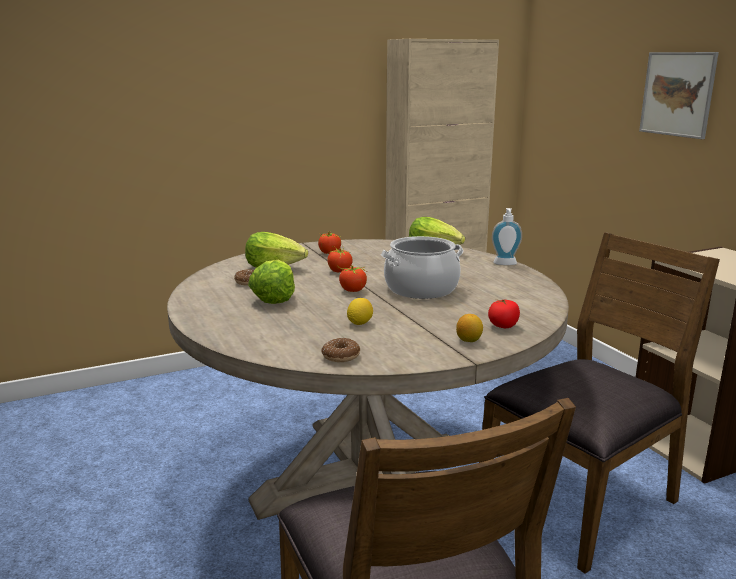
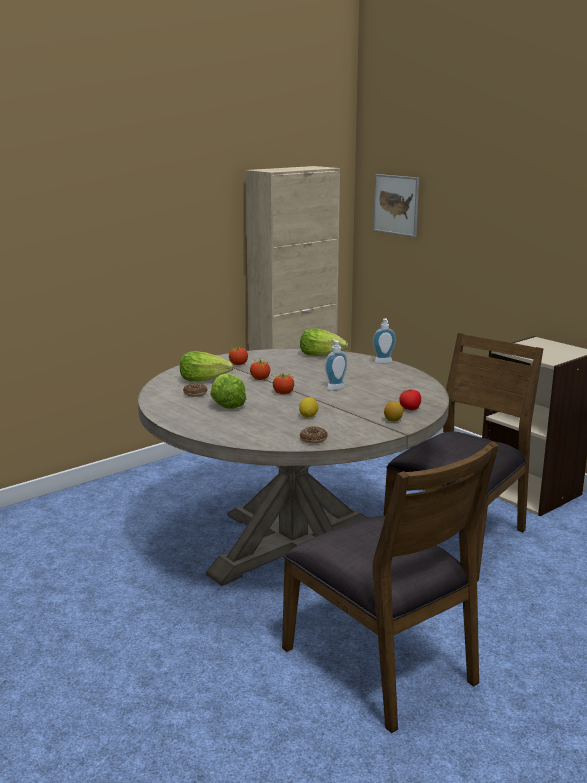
camera: 15 degrees left, 0 degrees up
cooking pot [381,236,463,299] -> soap dispenser [325,339,347,391]
picture [639,52,719,139] -> picture moved to [373,174,419,237]

